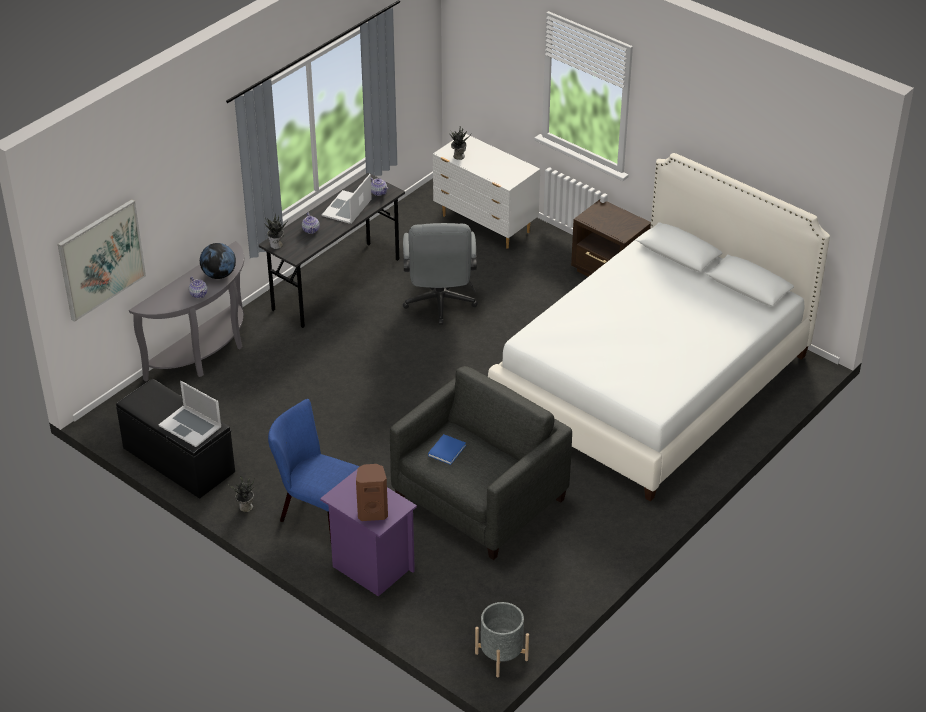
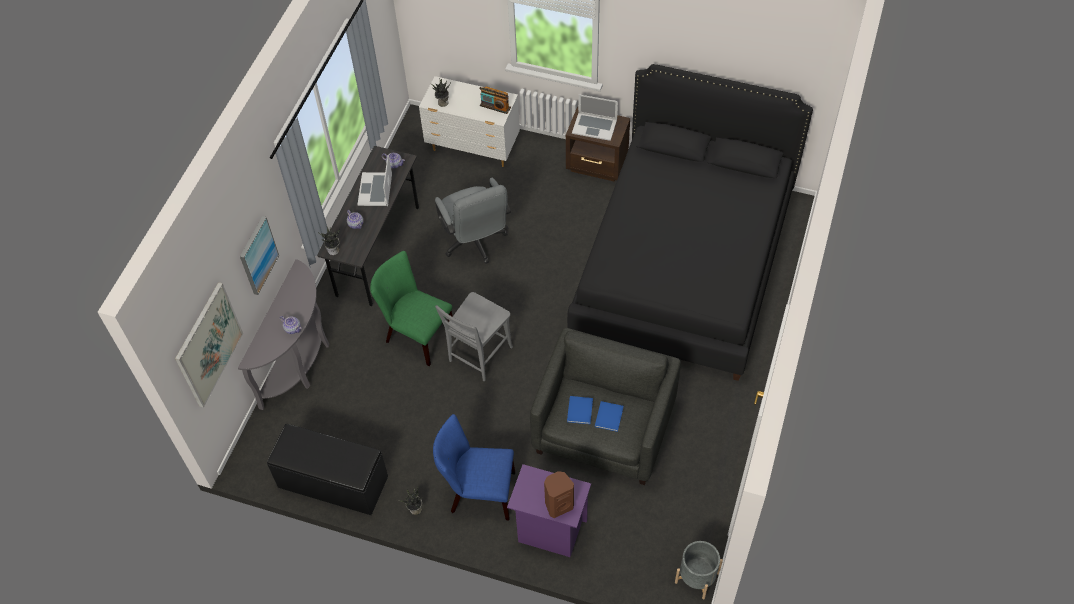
camera: 20 degrees left, 15 degrees up
laptop [159,381,221,447] -> laptop moved to [572,94,618,141]
globe [200,243,236,279] -> none
white bed [488,153,830,501] -> black bed [567,64,813,381]
none -> picture [240,216,279,295]
none -> green chair [370,251,453,366]
none -> grey chair [435,292,513,381]
none -> radio [479,87,511,114]
none -> blue book [595,401,624,432]

